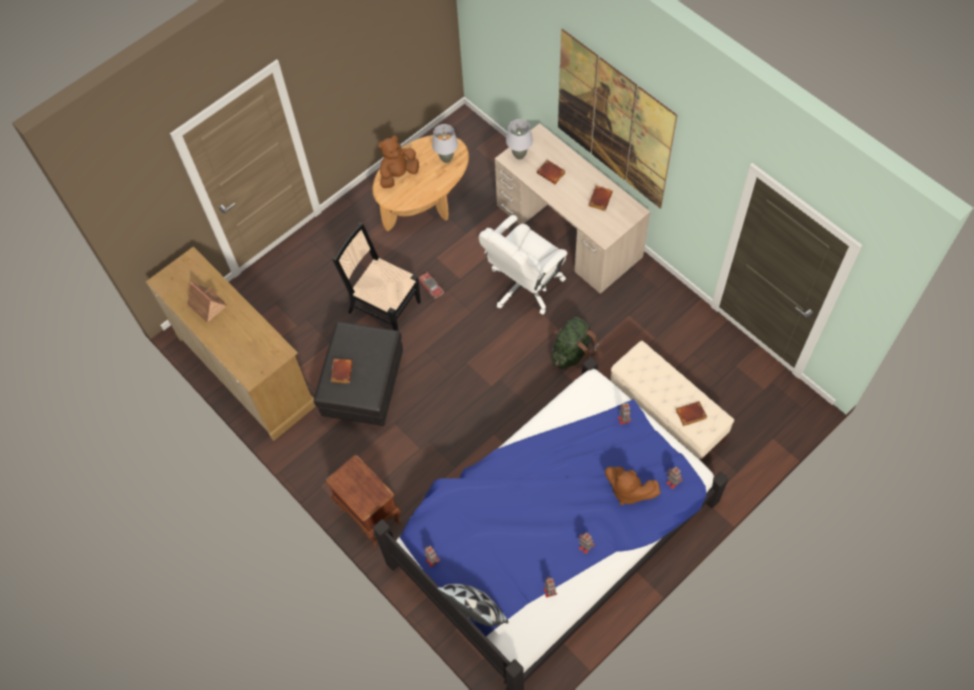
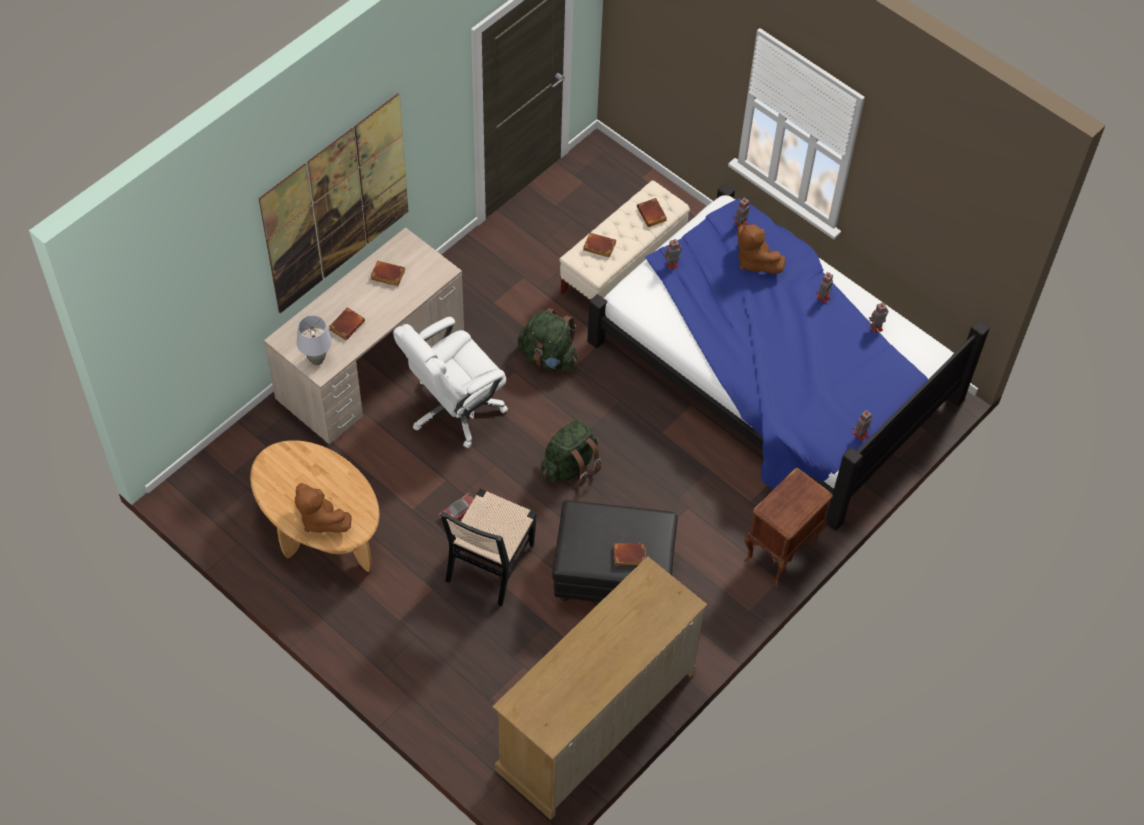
camera: 100 degrees left, 5 degrees down
toy house [186,282,227,322] -> none
grey table lamp [432,124,458,163] -> none
pillow [437,584,509,626] -> none
white office chair [479,215,567,315] -> white office chair turned 105 degrees clockwise [393,317,508,448]
brown plush toy [605,467,661,505] -> brown plush toy turned 120 degrees clockwise [737,222,786,274]
none -> green backpack [541,420,602,488]
none -> brown book [583,233,616,258]

